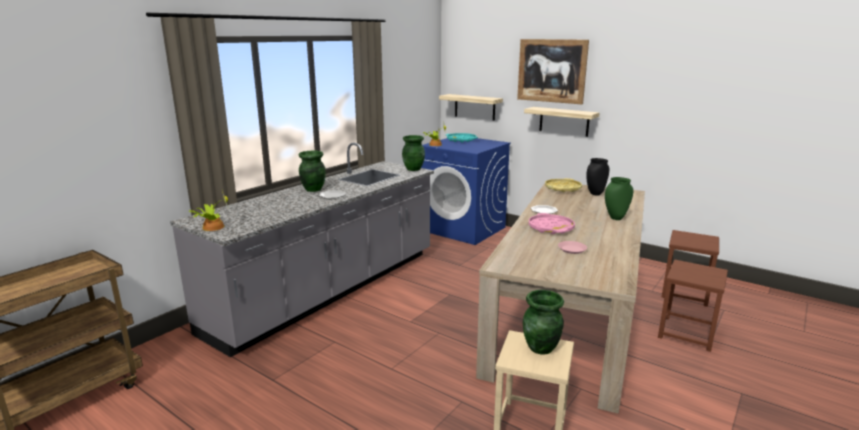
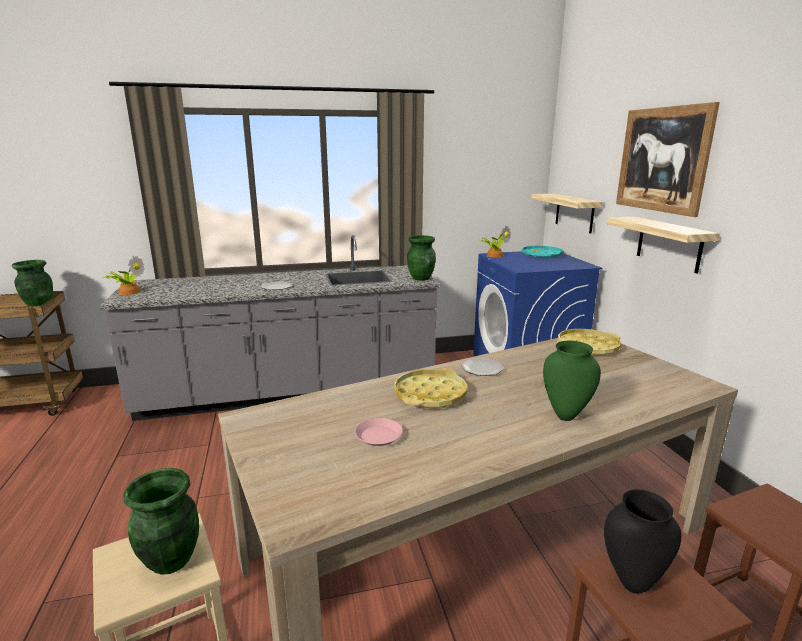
camera: 40 degrees right, 0 degrees up
green vase [299,151,326,192] -> green vase moved to [11,260,53,306]
pink tray [529,213,575,234] -> yellow tray [394,368,467,408]
black vase [586,158,609,196] -> black vase moved to [604,489,682,594]

